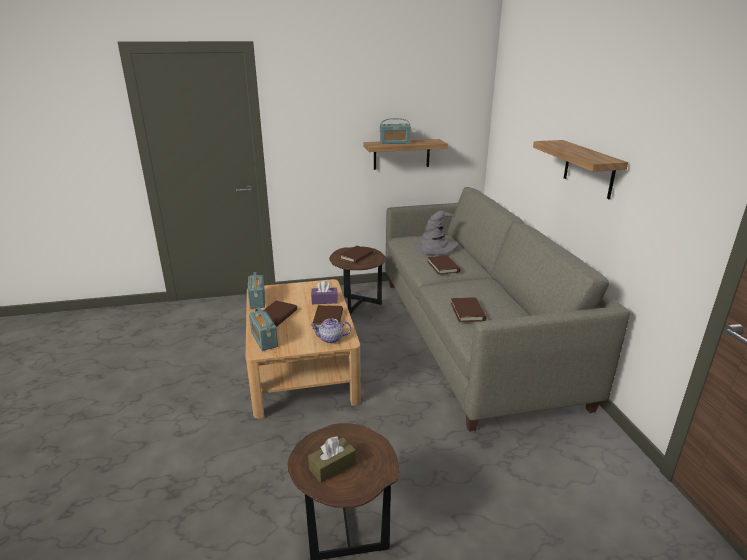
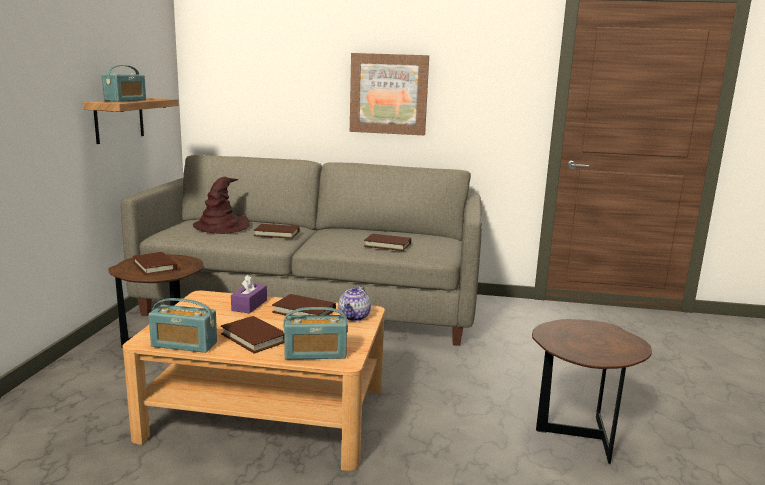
camera: 70 degrees left, 10 degrees down
brown tissue box [308,436,356,483] -> none
grey hat [415,211,458,255] -> brown hat [193,177,250,234]
shelf [533,140,628,199] -> picture [350,53,429,135]

